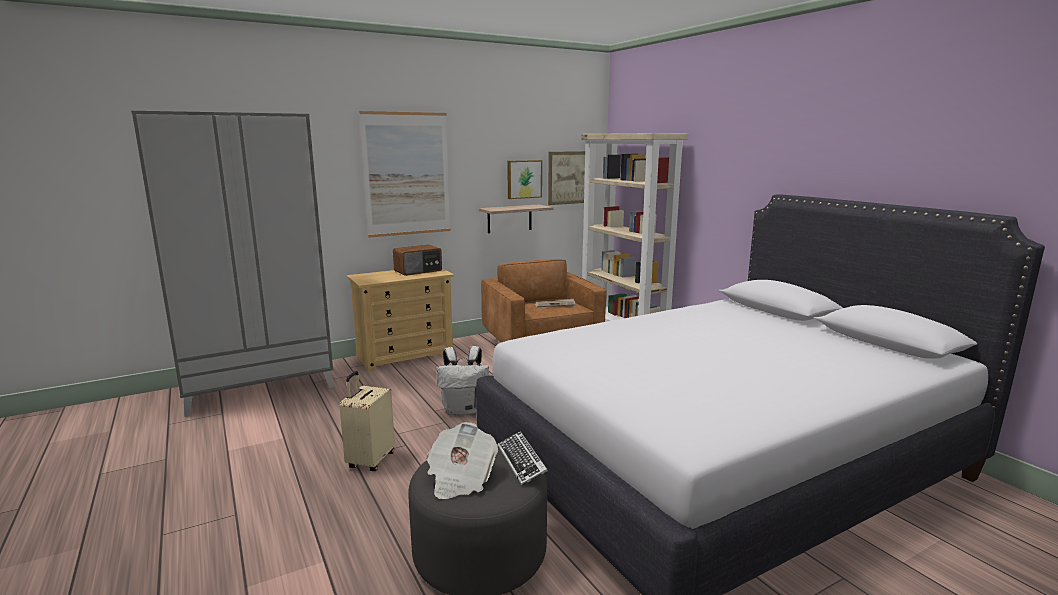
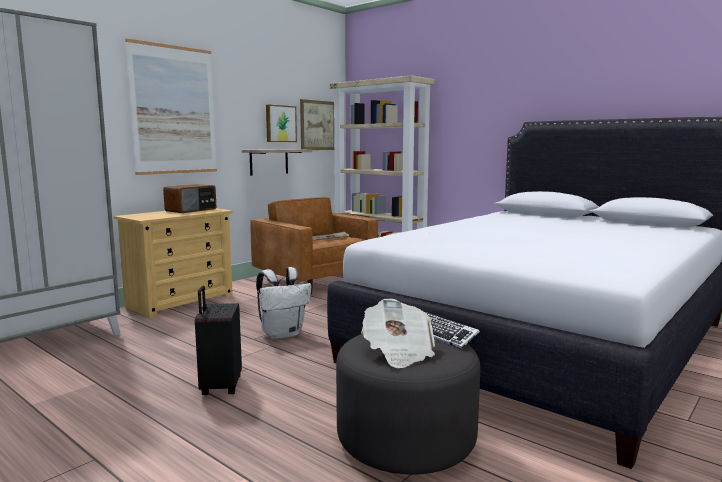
camera: 20 degrees left, 5 degrees down
beige suitcase [340,371,395,471] -> black suitcase [195,286,242,395]

